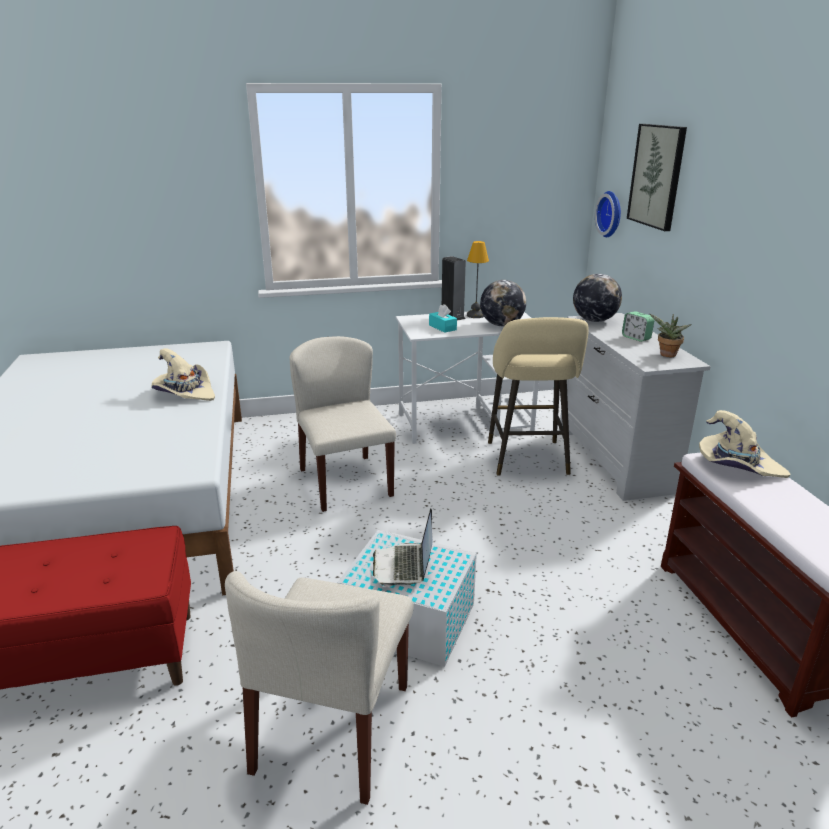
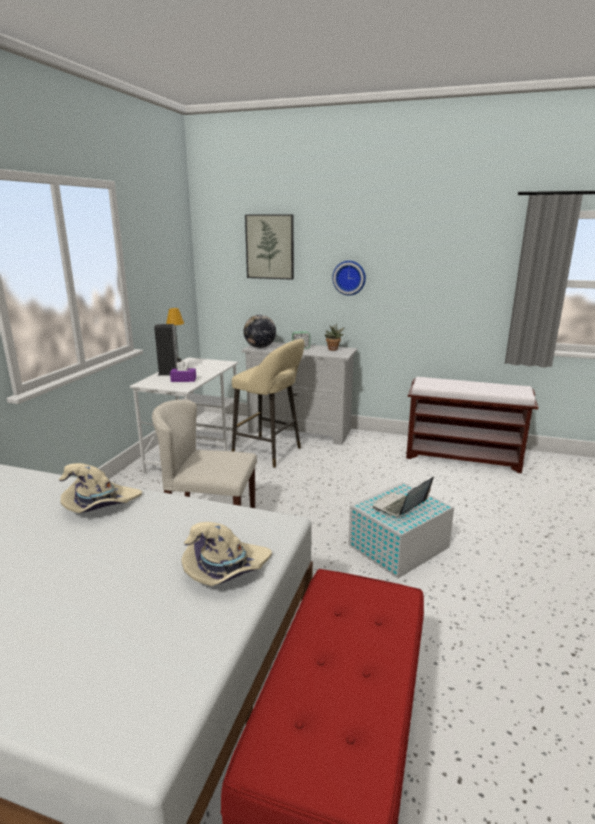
camera: 60 degrees left, 5 degrees down
beige chair [225,571,414,805] -> none
laptop [373,508,433,587] -> laptop turned 105 degrees clockwise [373,476,434,516]
turquoise tissue box [429,304,457,333] -> purple tissue box [170,360,196,382]
globe [480,280,526,326] -> none
wall clock [595,191,621,237] -> wall clock moved to [332,261,366,295]
beige hat [699,410,791,478] -> beige hat moved to [181,522,272,586]

